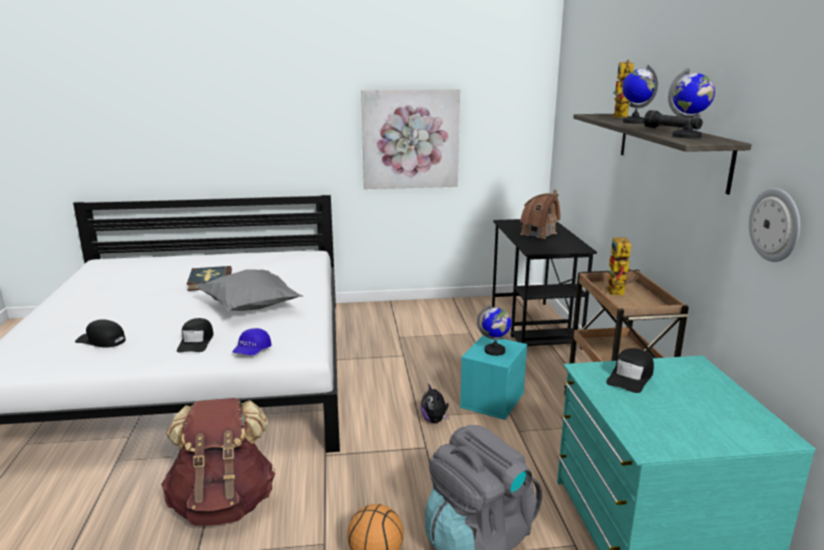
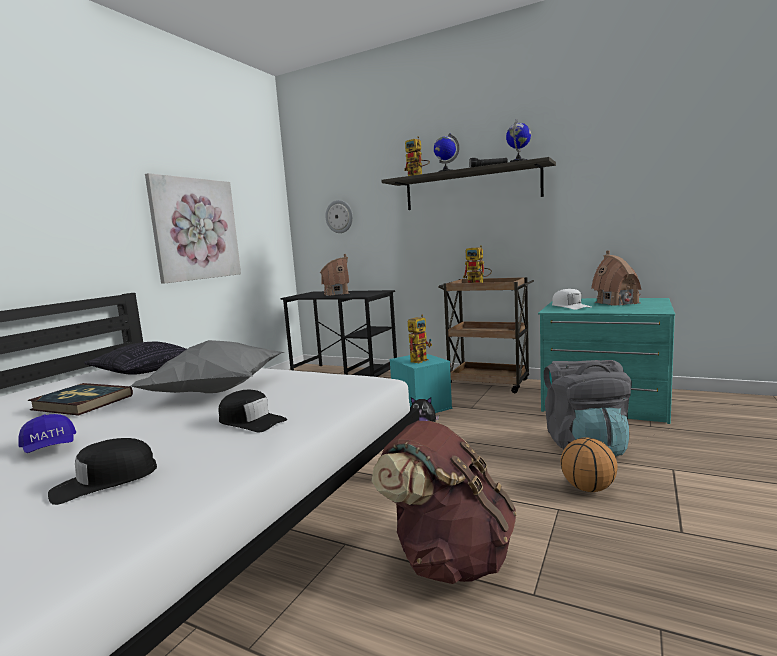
camera: 55 degrees left, 10 degrees down
blue cap [232,328,271,355] -> blue cap moved to [18,414,76,453]
globe [477,305,511,356] -> toy robot [408,315,432,363]
black cap [606,348,654,393] -> white cap [552,289,591,310]
wall clock [749,188,800,262] -> wall clock moved to [325,200,353,233]
none -> pillow [84,342,186,375]
none -> toy house [591,250,641,306]

